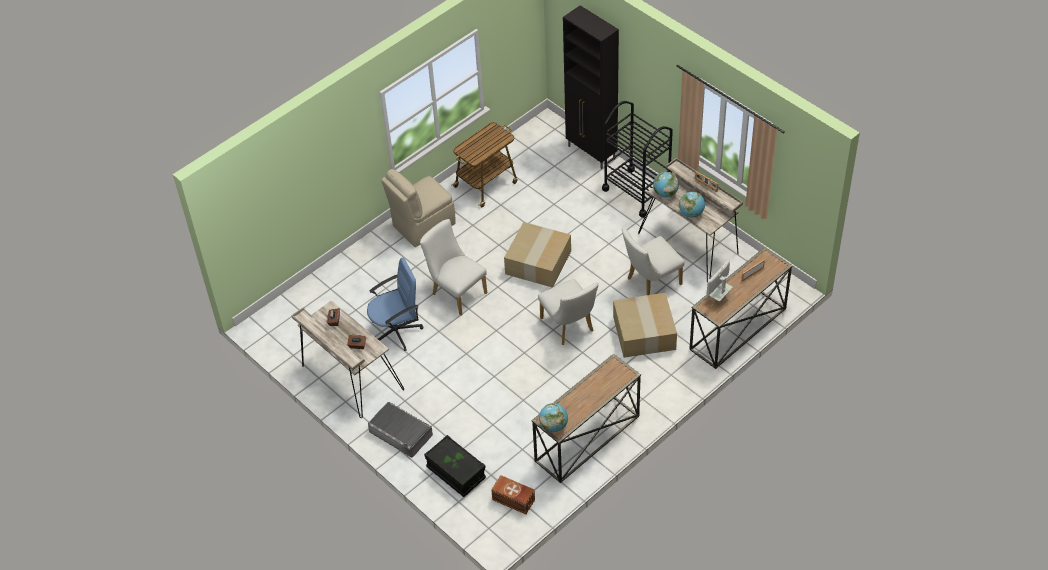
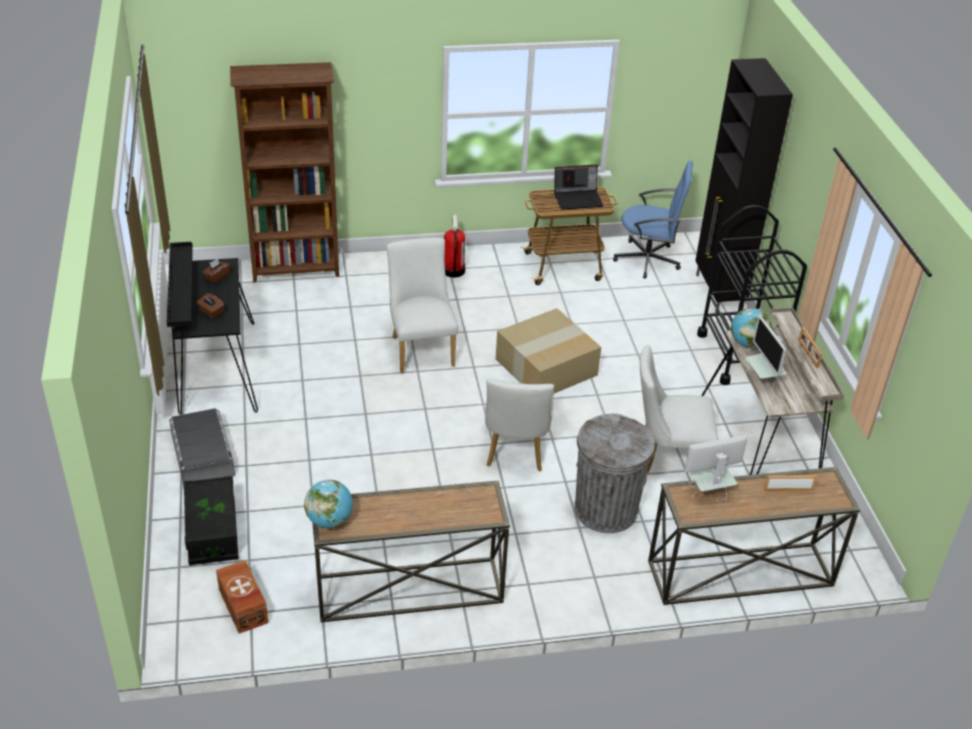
camera: 30 degrees right, 10 degrees down
beige desk [291,300,404,418] -> black desk [167,242,258,415]
blue office chair [367,257,423,351] -> blue office chair moved to [613,161,693,279]
beige chair [381,169,456,247] -> fire extinguisher [444,214,465,278]
cardboard box [613,293,677,358] -> grey trash can [574,413,655,533]
globe [679,192,705,218] -> monitor [746,316,786,392]
none -> brown bookcase [230,62,339,282]
none -> laptop [554,165,603,210]

